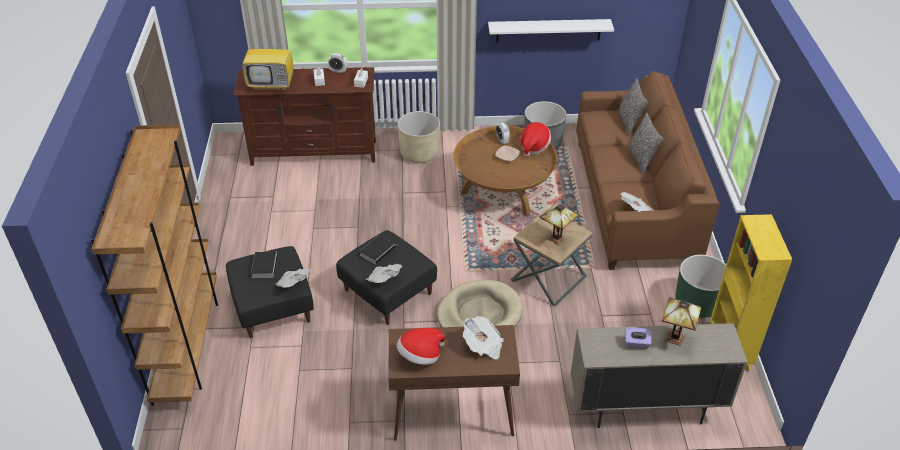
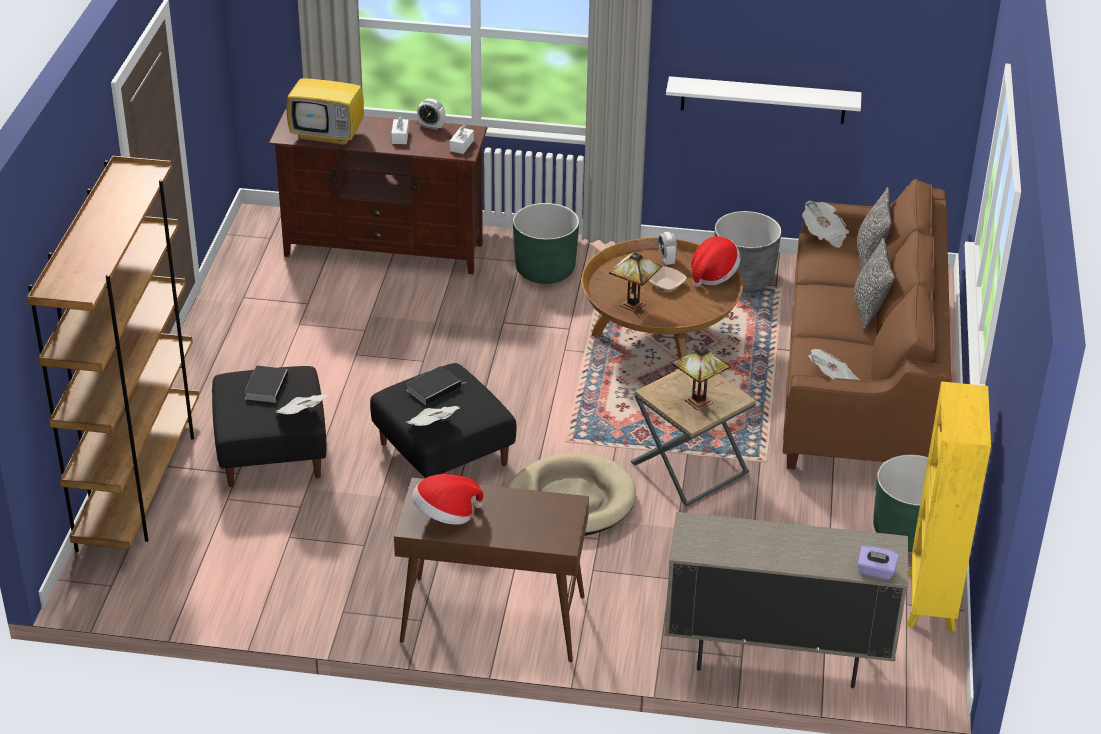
camera: 10 degrees right, 5 degrees down
beige planter [398,111,440,163] -> green planter [513,203,579,284]
newspaper [463,316,504,359] -> newspaper moved to [802,201,849,248]
purple tissue box [625,328,651,349] -> purple tissue box moved to [857,546,899,580]
table lamp [662,298,702,346] -> table lamp moved to [609,252,662,313]

